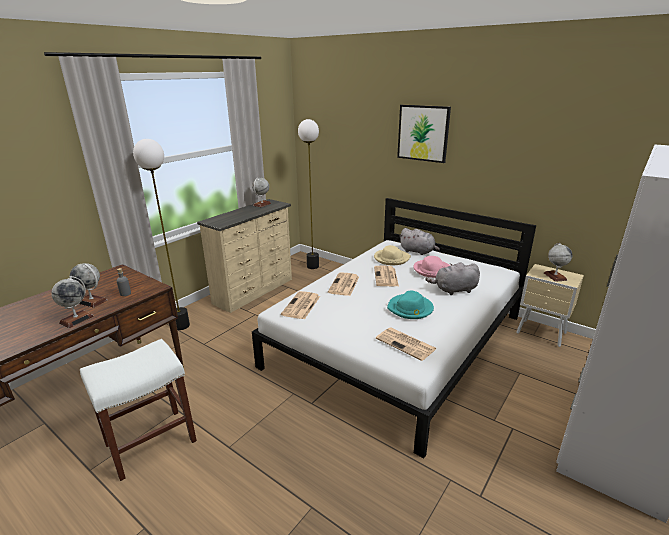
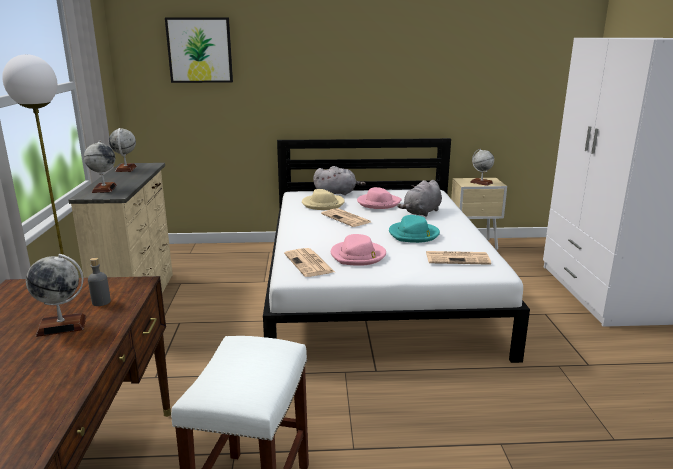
camera: 40 degrees left, 5 degrees down
globe [51,276,94,328] -> globe moved to [84,140,117,193]
floor lamp [298,119,319,269] -> none
newspaper [328,272,359,296] -> none
picture [397,105,451,163] -> picture moved to [165,17,233,83]
none -> pink hat [331,234,386,266]

